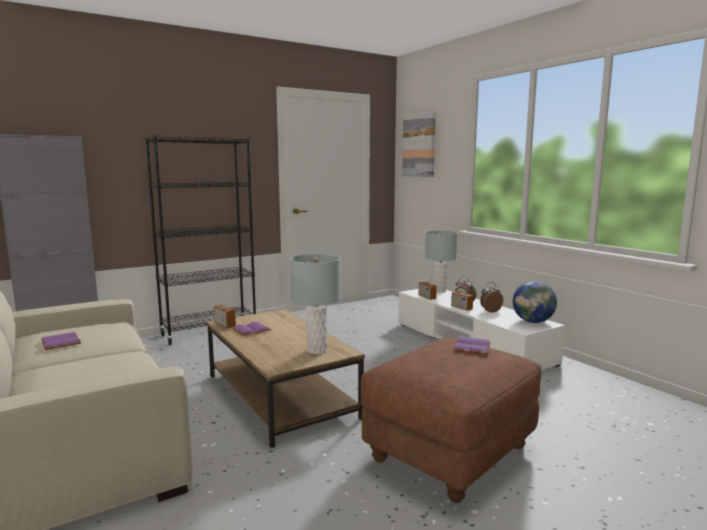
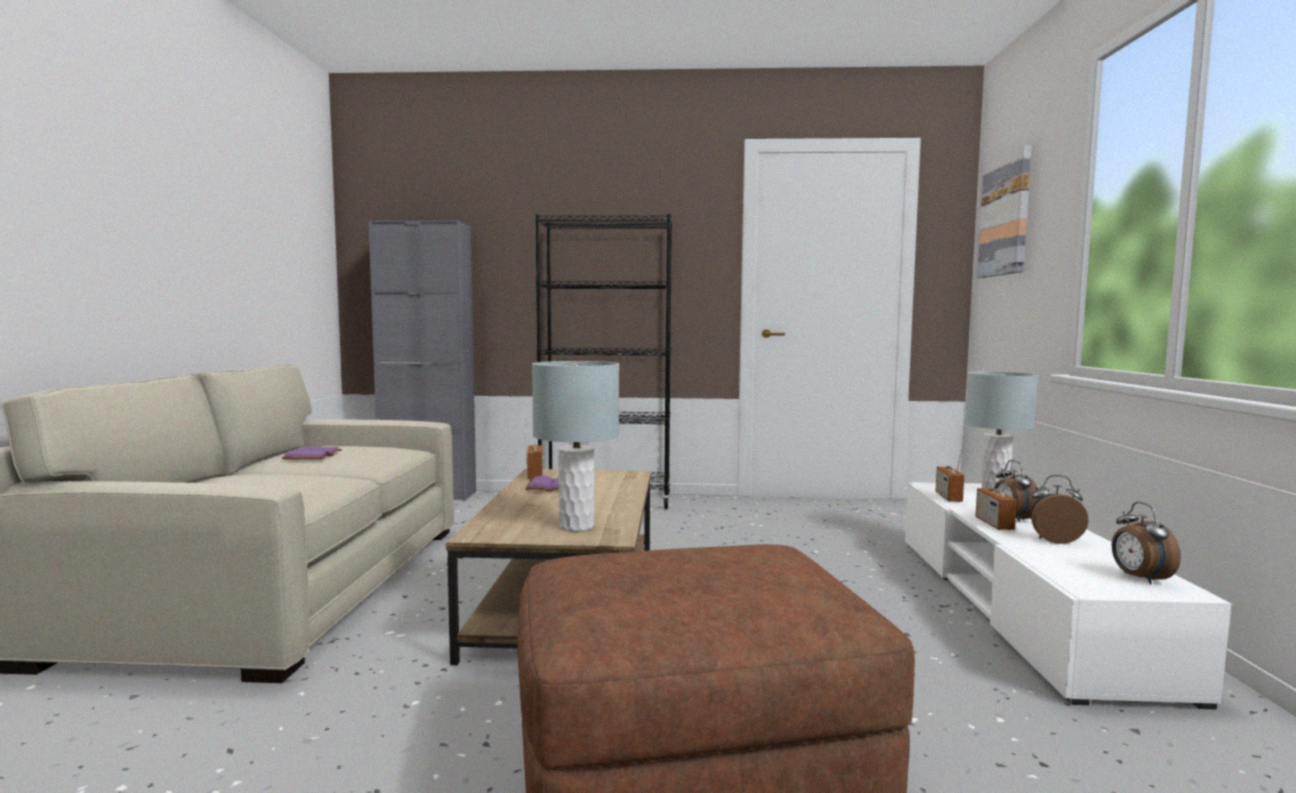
camera: 35 degrees right, 5 degrees down
purple book [454,336,491,355] -> none
globe [513,281,557,323] -> alarm clock [1112,502,1181,584]

